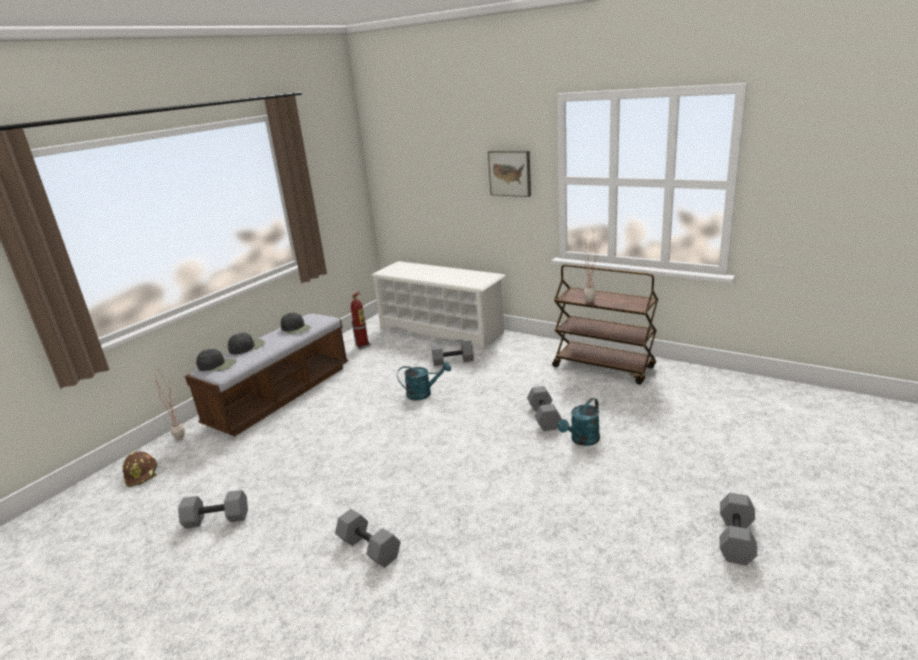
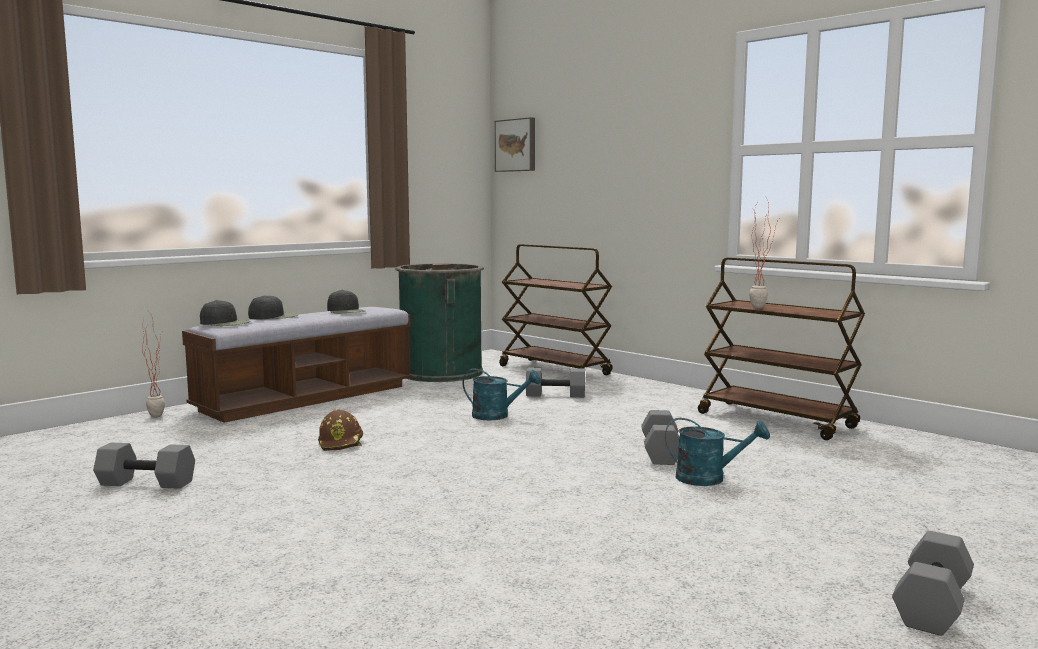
camera: 10 degrees right, 15 degrees down
brown hard hat [123,452,158,487] -> brown hard hat moved to [318,409,363,451]
grey dumbbell [335,509,401,568] -> none
fire extinguisher [351,291,371,350] -> green trash can [395,263,484,382]
white shoe rack [370,261,506,349] -> brown cart [499,244,613,375]
picture [488,151,531,197] -> picture moved to [495,117,535,172]
turquoise watering can [558,398,600,446] -> turquoise watering can turned 135 degrees counterclockwise [665,418,770,486]

